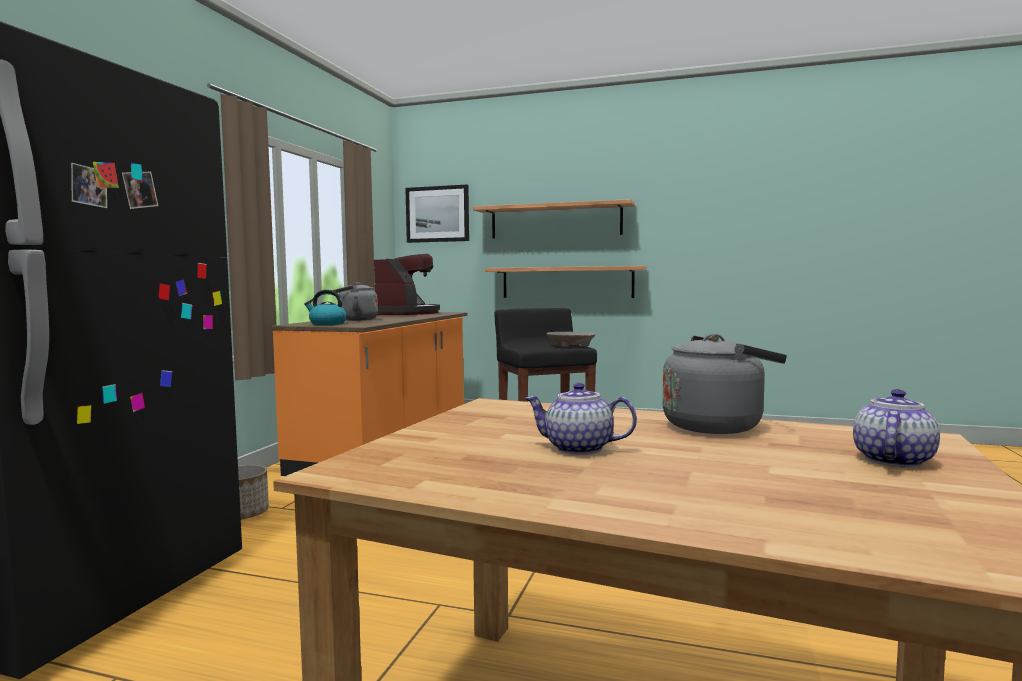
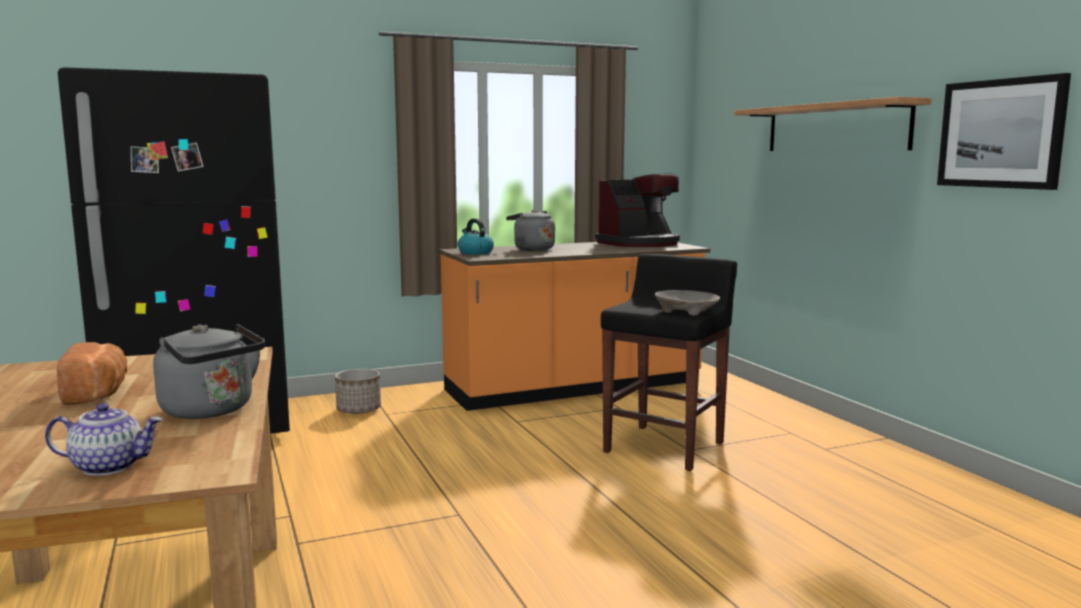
camera: 50 degrees right, 5 degrees up
picture [405,184,469,243] -> picture moved to [937,73,1071,190]
shelf [485,266,647,298] -> none
teapot [525,383,637,455] -> bread [57,342,127,405]

